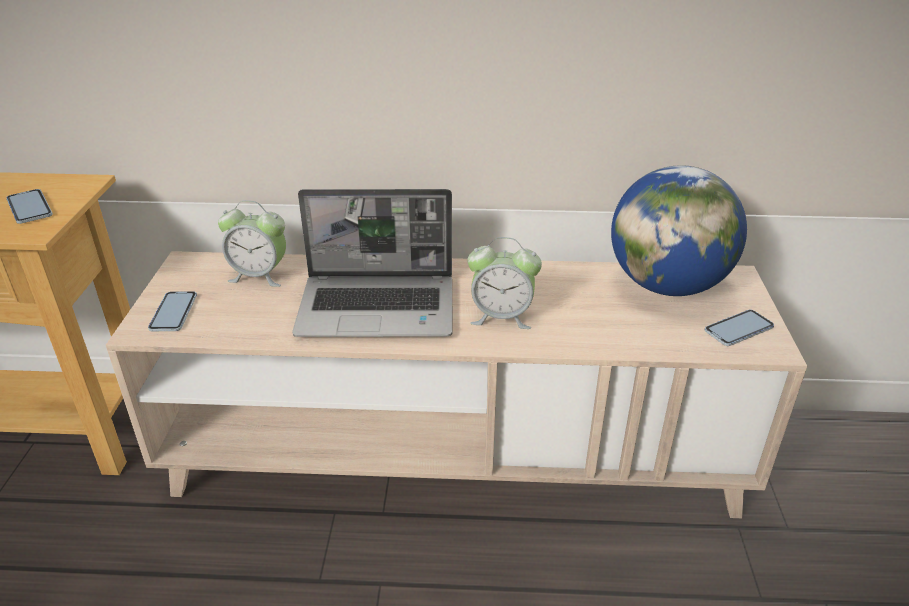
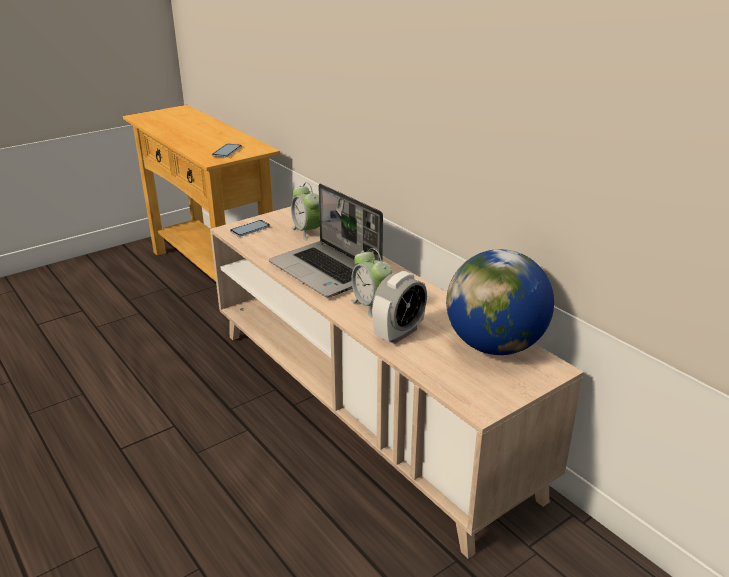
camera: 50 degrees right, 5 degrees down
phone [705,310,774,346] -> none
none -> alarm clock [372,271,427,344]

